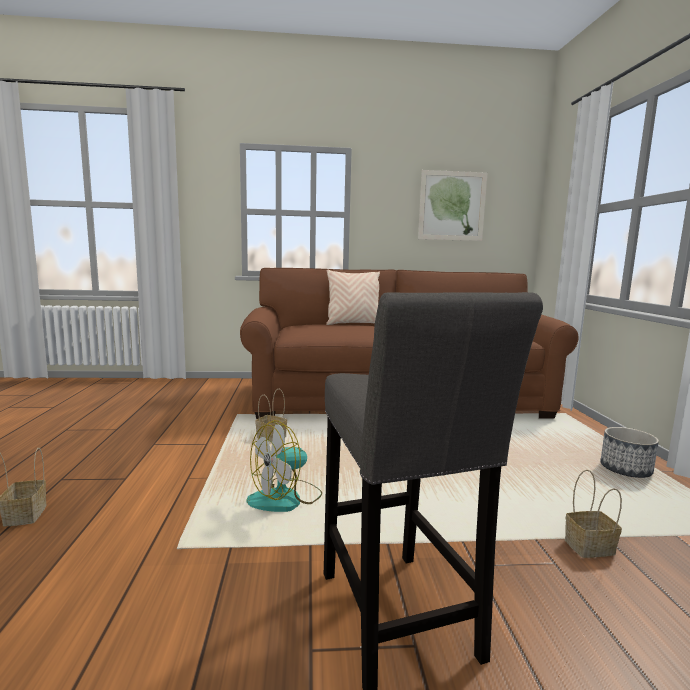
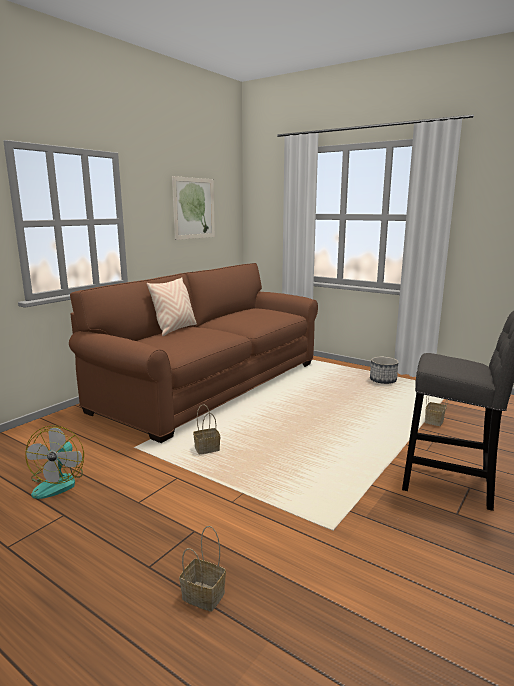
camera: 50 degrees left, 5 degrees up
fan [246,420,322,512] -> fan moved to [26,425,84,499]

